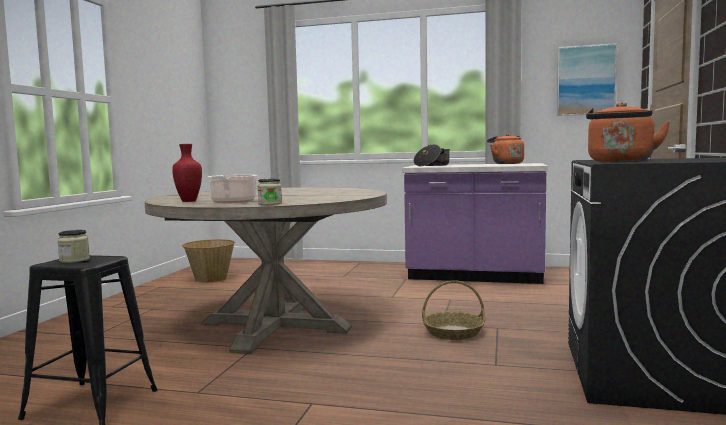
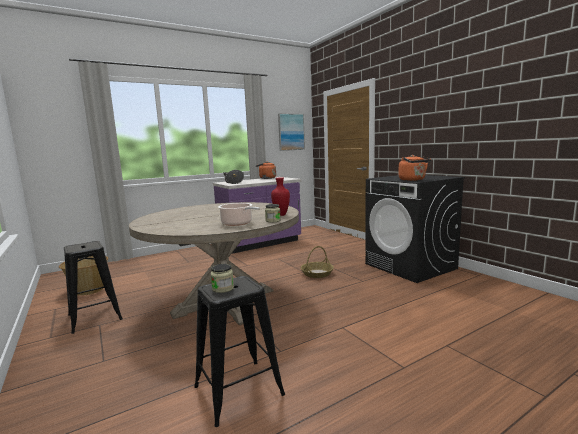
camera: 45 degrees left, 5 degrees up
red vase [172,144,202,202] -> red vase moved to [271,177,290,216]
none -> black stool [64,241,123,334]

